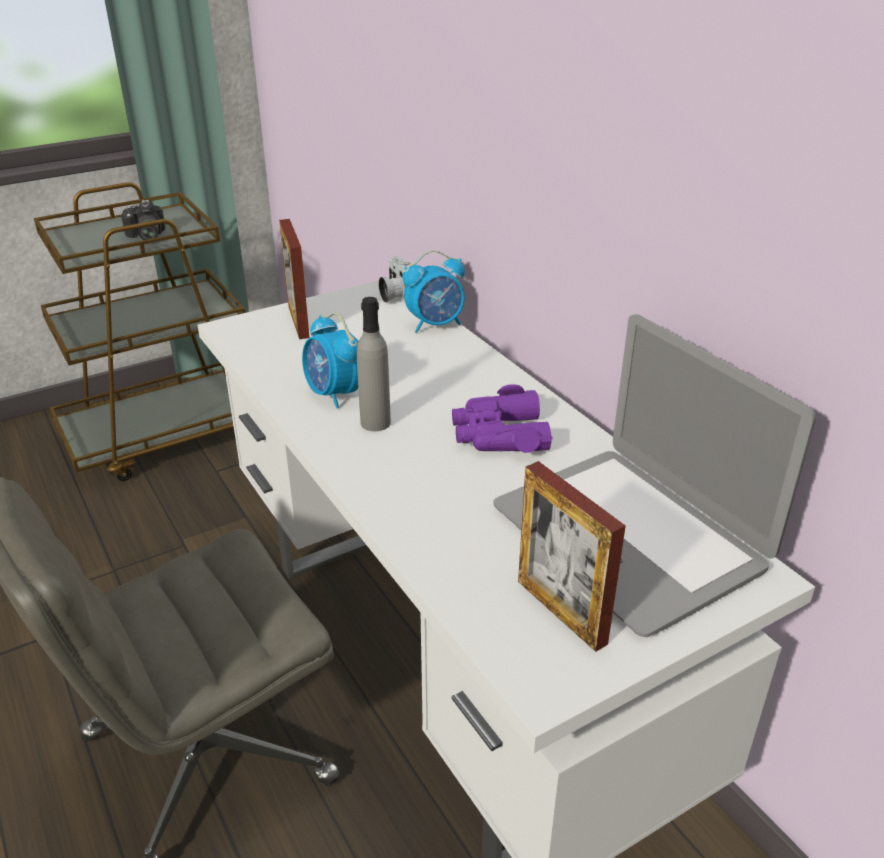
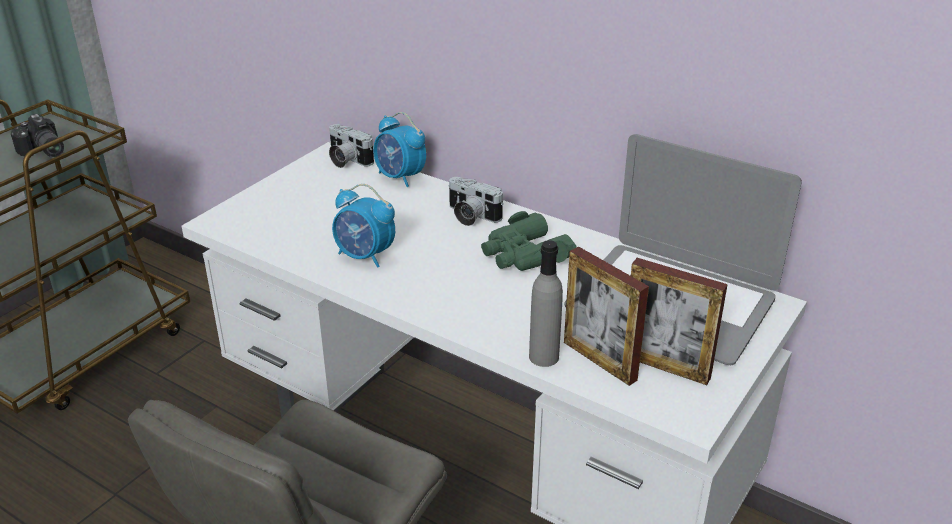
camera: 25 degrees left, 0 degrees up
picture frame [279,219,310,339] -> picture frame moved to [564,246,649,386]
grey bottle [357,297,391,431] -> grey bottle moved to [529,240,563,367]
alarm clock [403,250,465,333] -> alarm clock turned 90 degrees clockwise [373,112,426,187]
purple binoculars [452,384,553,452] -> green binoculars [481,211,576,271]
none -> camera [449,177,503,226]

